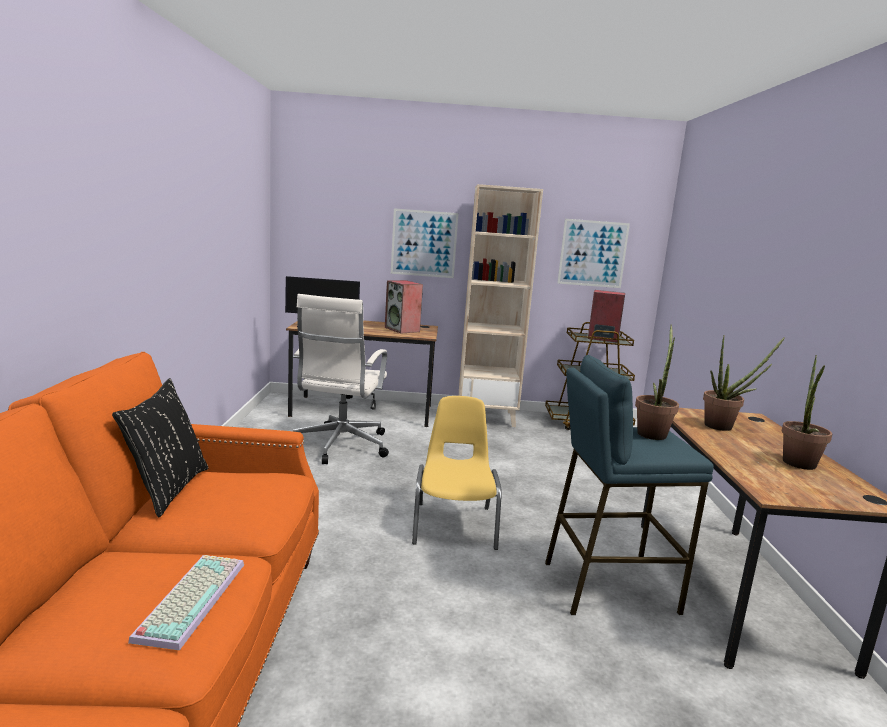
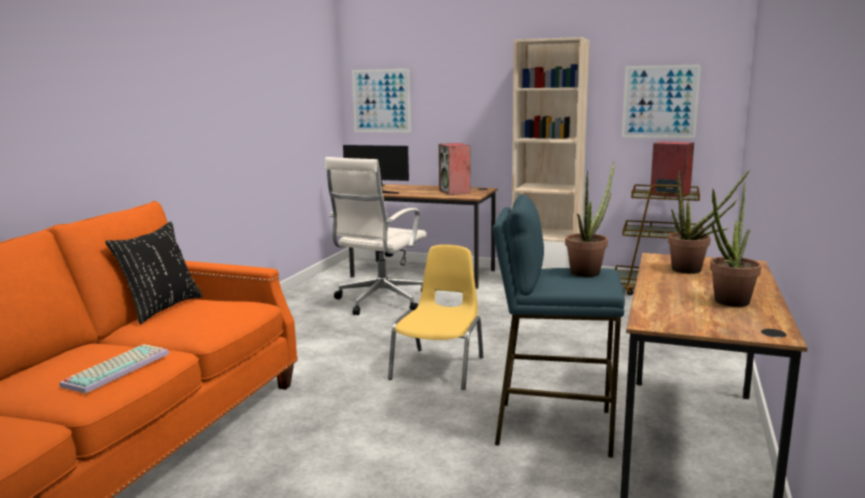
camera: 20 degrees right, 0 degrees up
picture [391,208,459,278] -> picture moved to [352,69,411,132]

